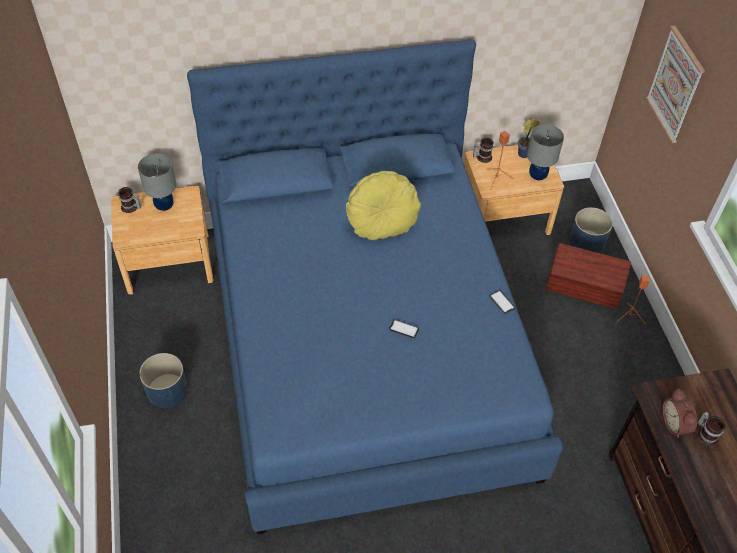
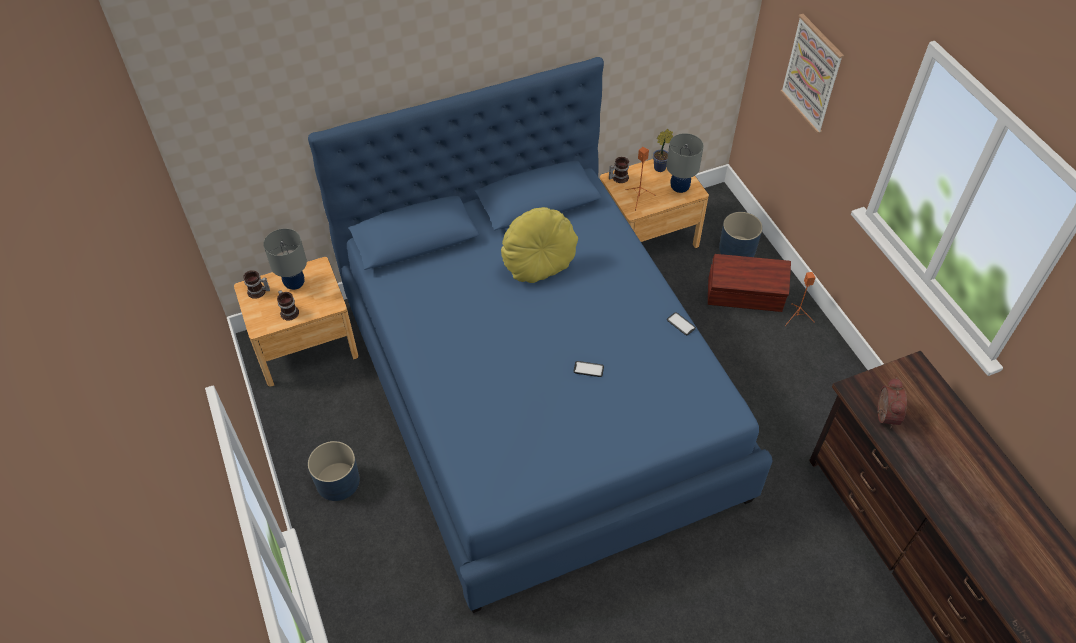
camera: 10 degrees left, 0 degrees up
alarm clock [662,388,697,438] -> alarm clock turned 150 degrees counterclockwise [878,377,907,429]
mug [696,412,726,447] -> mug moved to [277,290,299,321]

